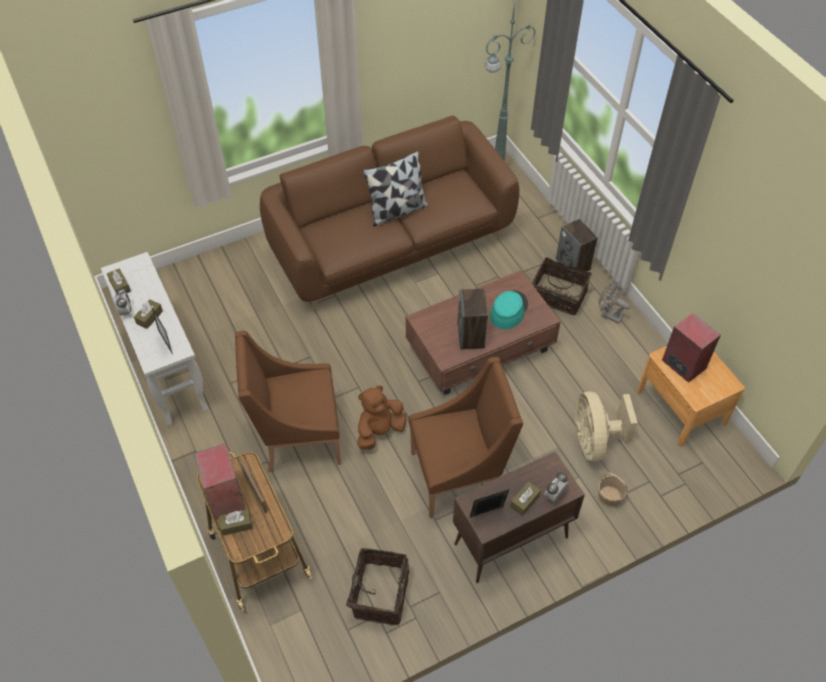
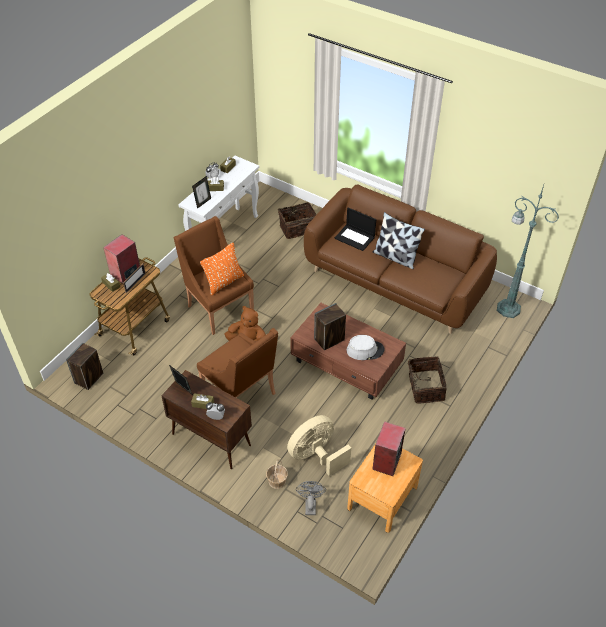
camera: 60 degrees right, 5 degrees down
basket [335,548,409,626] -> basket moved to [278,202,316,239]
turquoise hat [490,290,528,329] -> grey hat [347,335,384,360]
speaker [556,219,598,271] -> speaker moved to [66,343,103,390]
grey fan [599,282,630,324] -> grey fan moved to [296,481,326,515]
none -> orange pillow [200,242,244,295]
none -> laptop [334,208,376,251]

